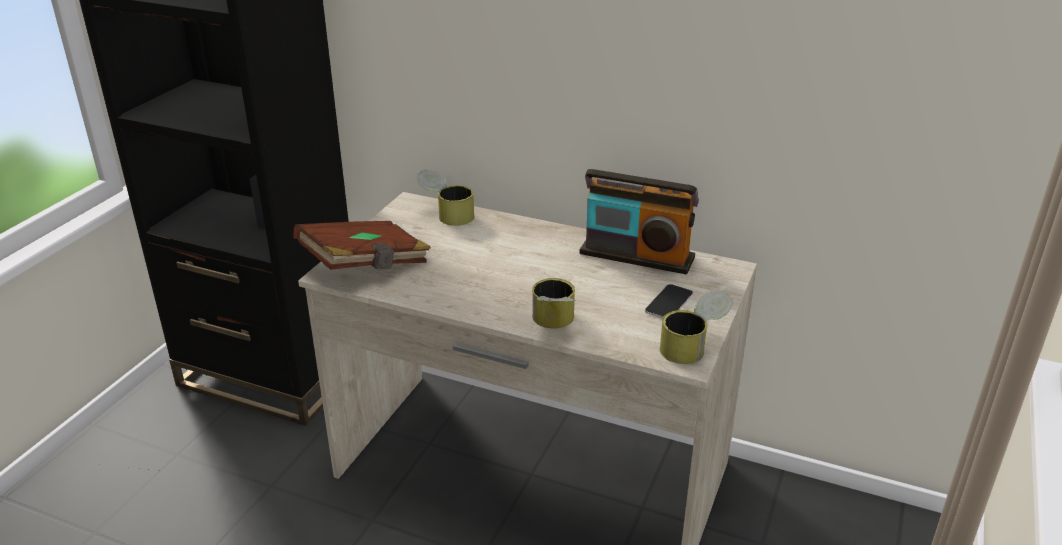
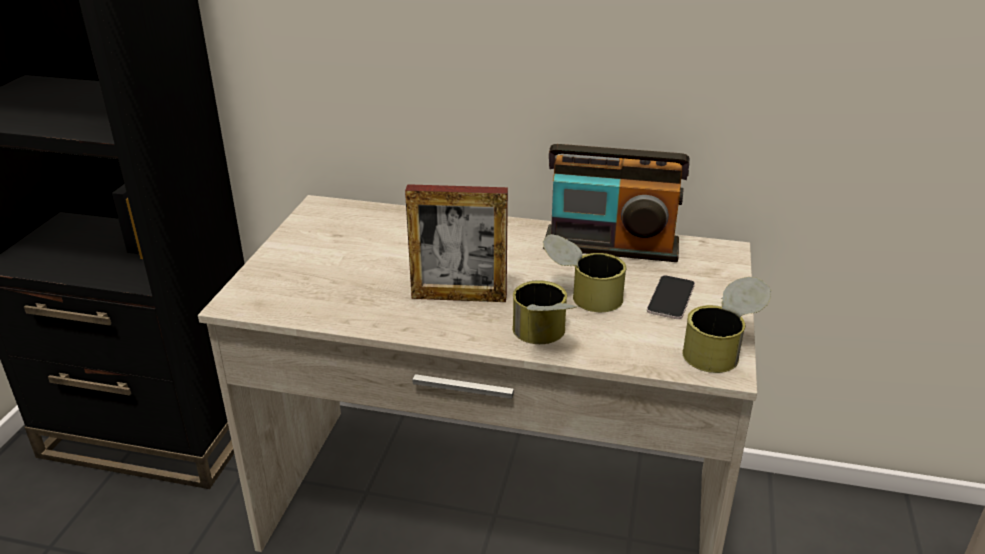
camera: 10 degrees left, 0 degrees up
brown book [293,221,431,270] -> none
can [417,169,475,226] -> can moved to [543,234,626,312]
none -> picture frame [405,184,508,302]

